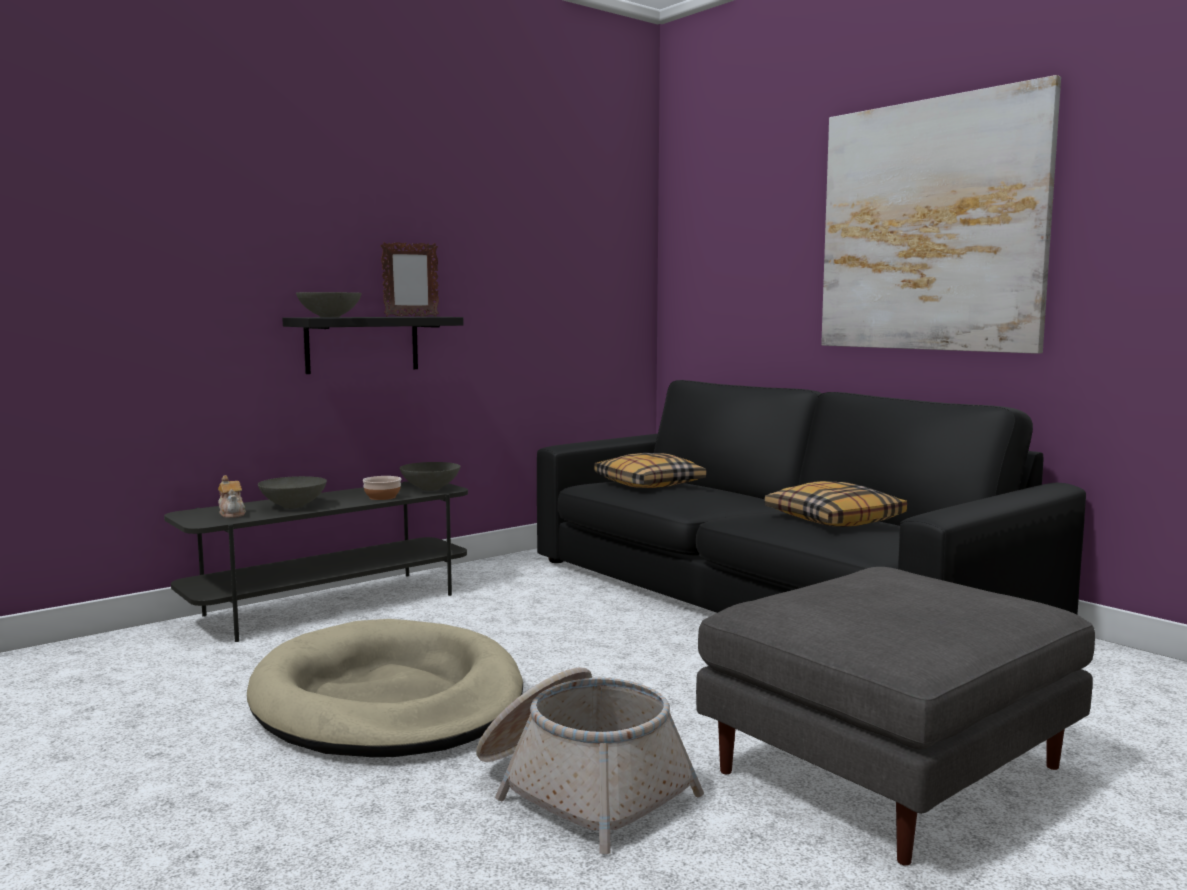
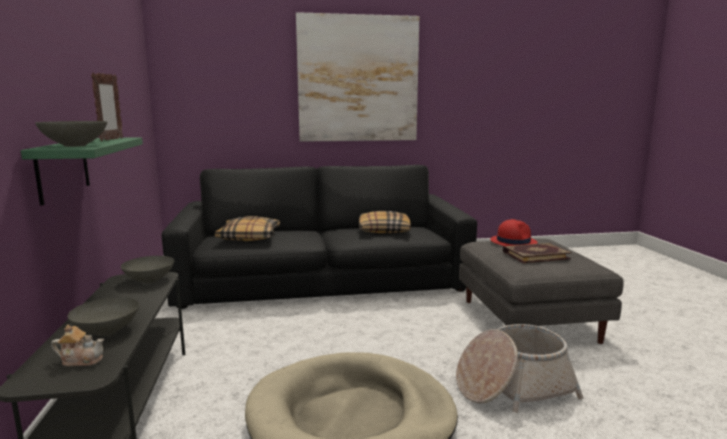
camera: 60 degrees left, 5 degrees up
black shelf [282,317,464,374] -> green shelf [21,137,143,206]
bowl [362,476,401,500] -> none
none -> red hat [490,219,537,246]
none -> book [503,243,572,263]

